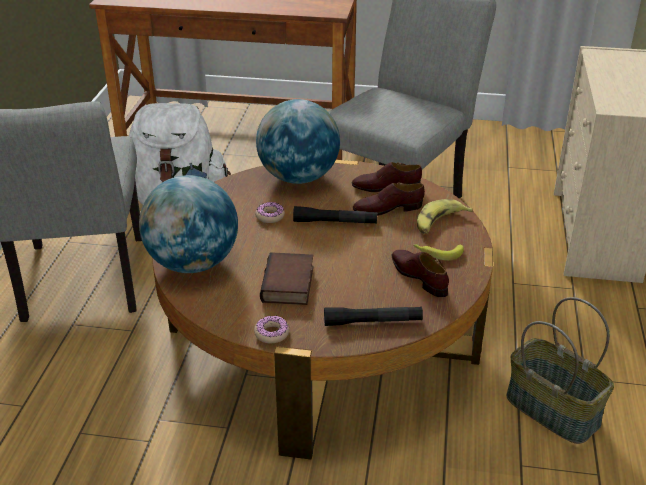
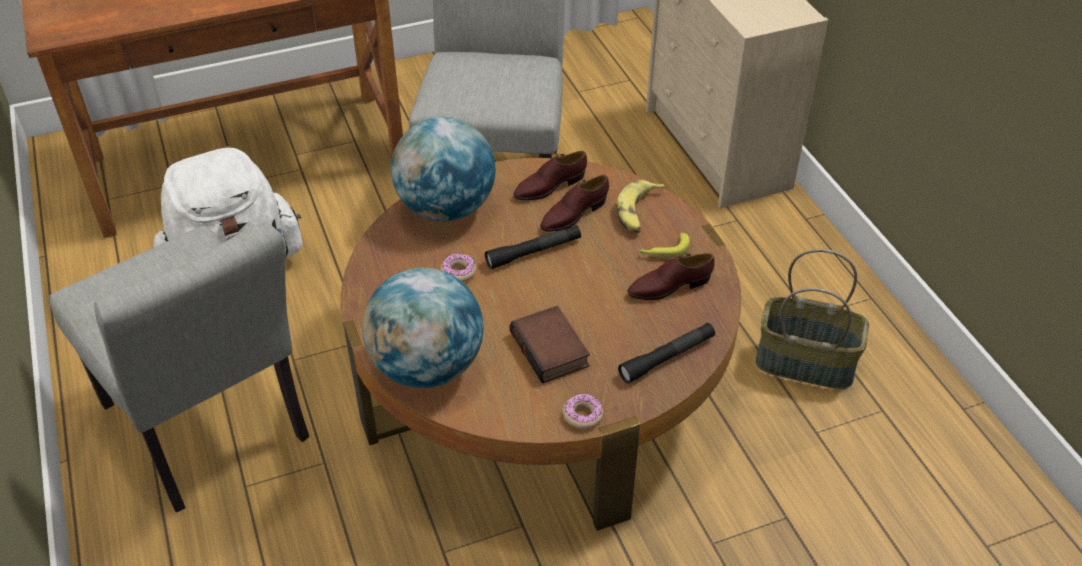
camera: 30 degrees left, 10 degrees up
brown shoe [392,250,449,297] -> brown shoe turned 45 degrees counterclockwise [627,253,714,300]

